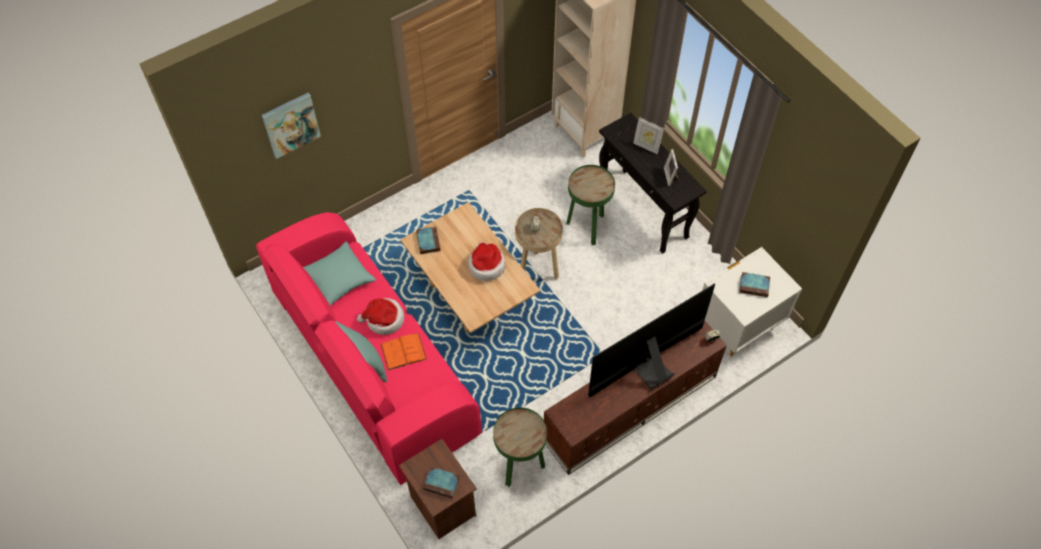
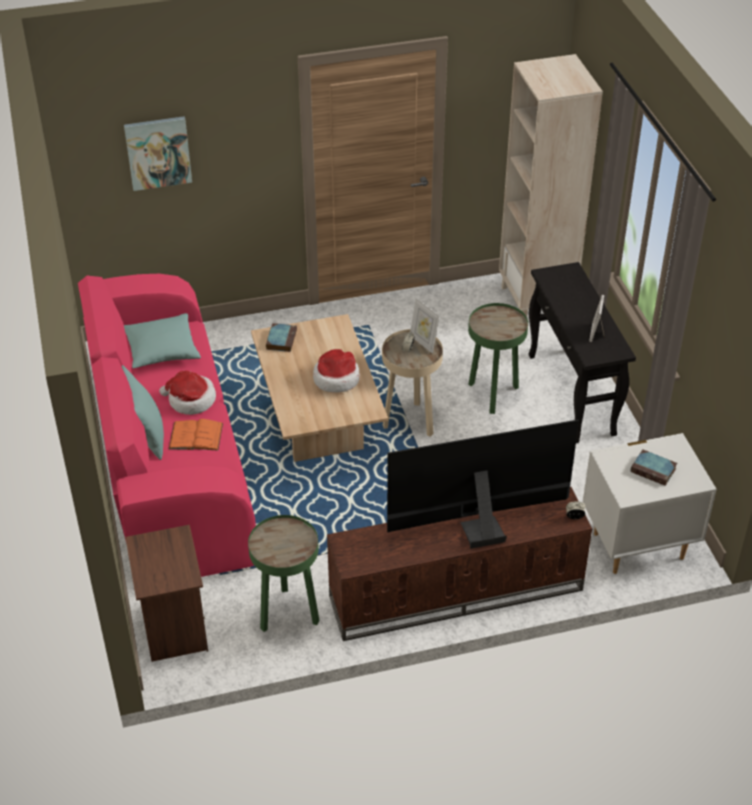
camera: 20 degrees right, 15 degrees down
book [423,467,460,499] -> none
picture frame [633,117,664,154] -> picture frame moved to [410,298,440,354]

